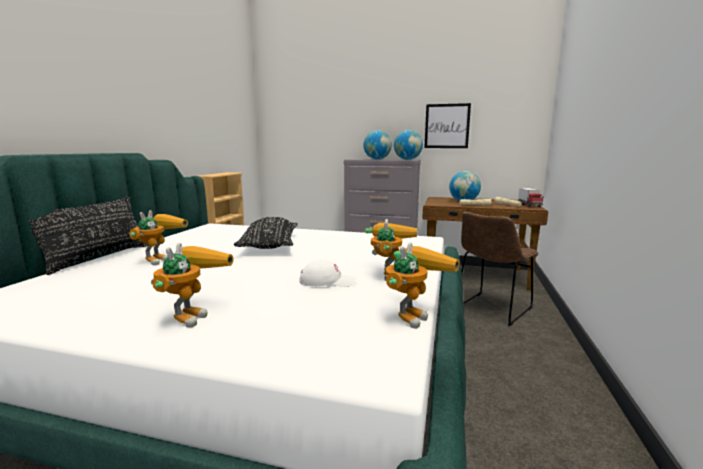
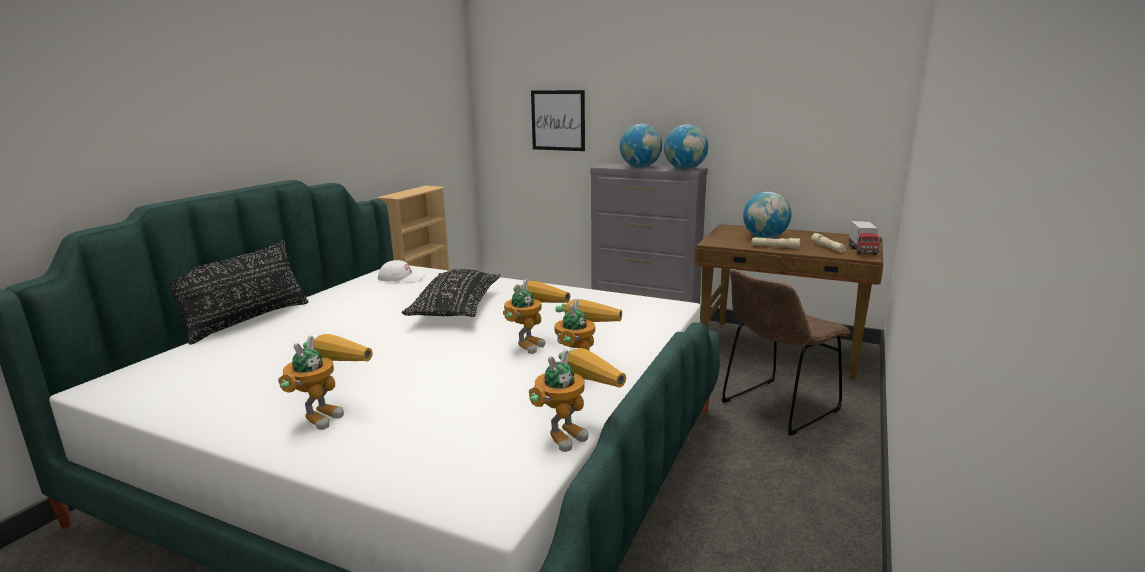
camera: 10 degrees right, 5 degrees up
toy robot [129,210,188,265] -> toy robot moved to [503,279,570,354]
white cap [299,260,356,287] -> white cap moved to [378,260,425,283]
picture [424,103,471,148] -> picture moved to [531,90,585,151]

